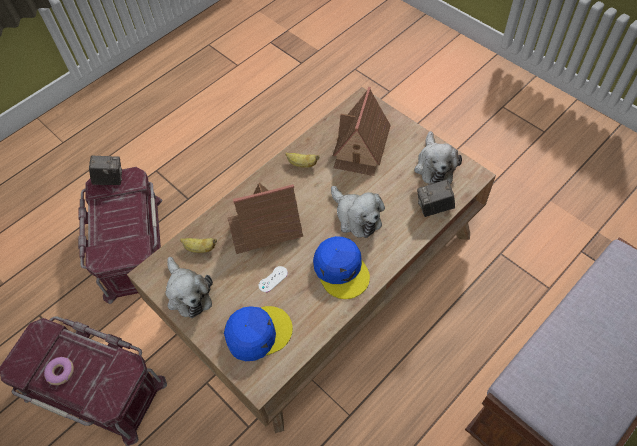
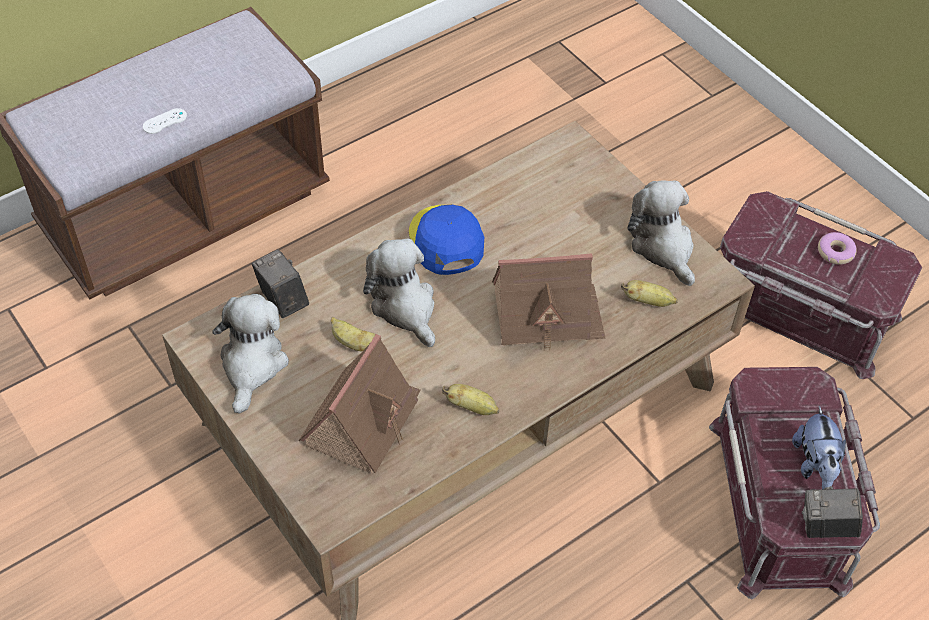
camera: 175 degrees left, 5 degrees down
blue cap [224,306,293,361] -> none
white game controller [258,266,288,292] -> white game controller moved to [143,108,187,134]
camera [417,179,455,217] -> camera turned 120 degrees counterclockwise [251,249,309,318]
none -> banana [331,317,376,351]
none -> plush toy [792,406,846,490]

